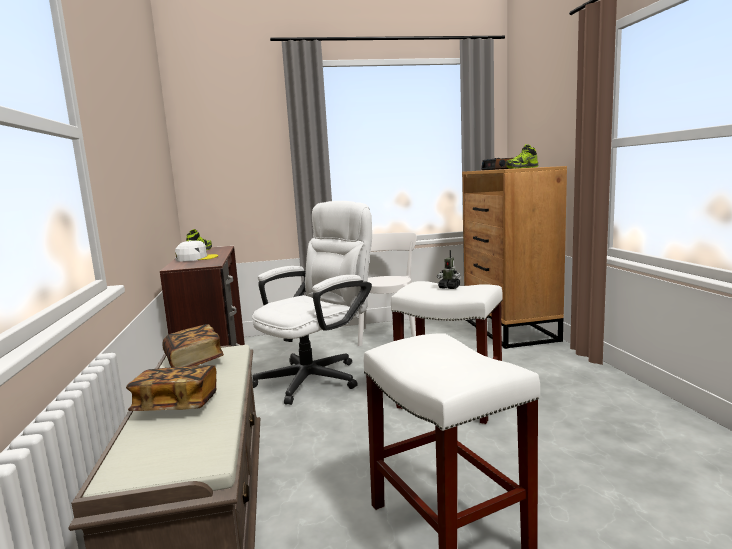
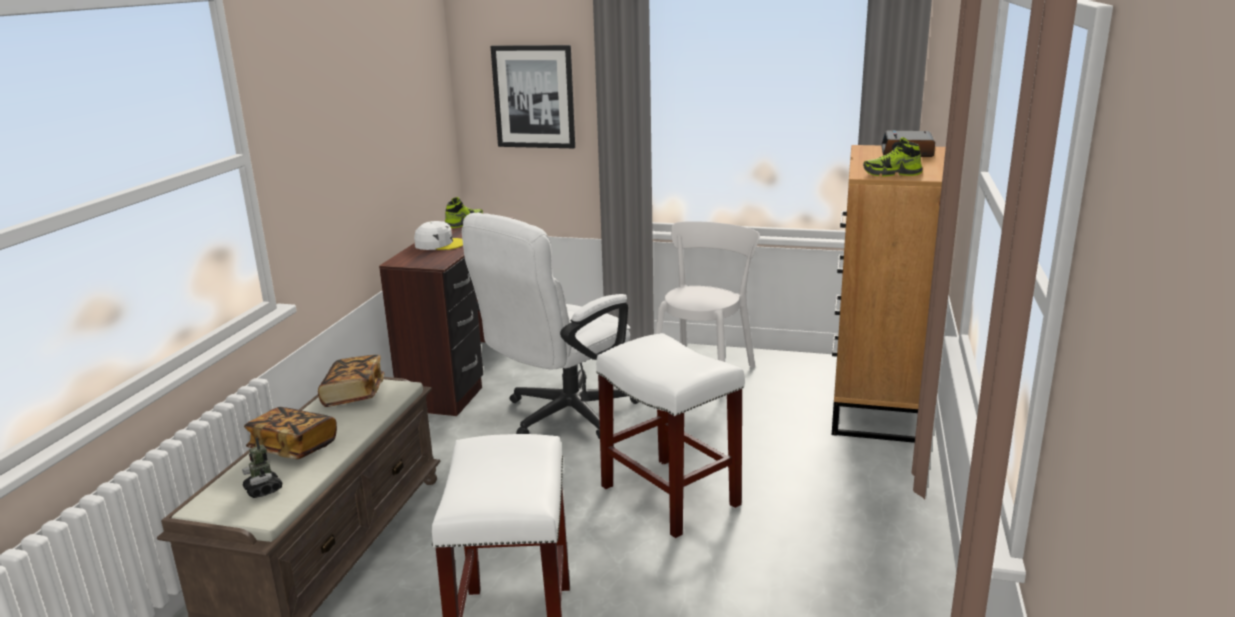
camera: 25 degrees right, 10 degrees up
white office chair [252,201,372,405] -> white office chair turned 150 degrees clockwise [462,213,638,439]
toy robot [437,250,460,289] -> toy robot moved to [242,437,282,498]
none -> picture [491,45,575,148]

